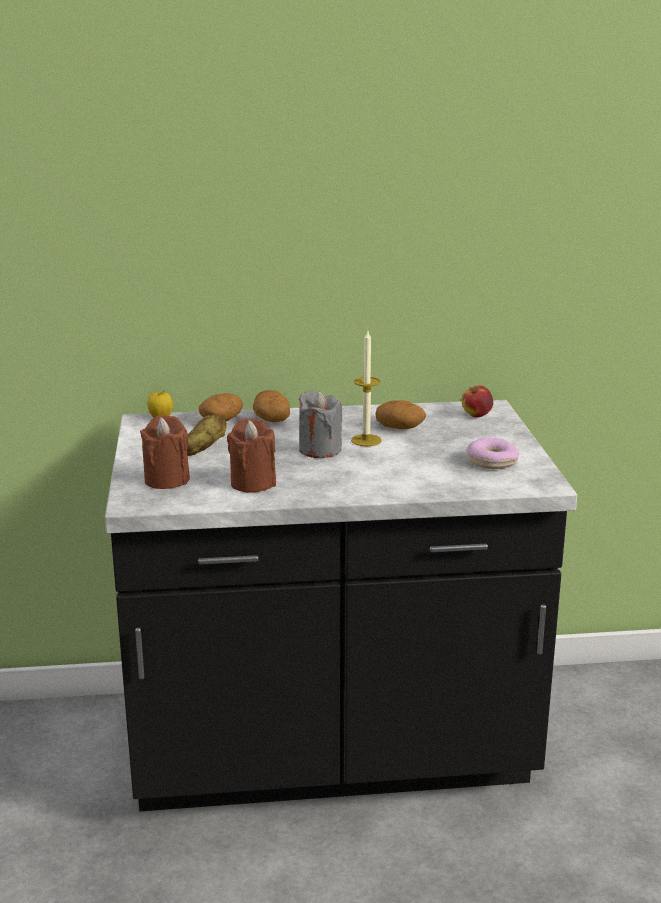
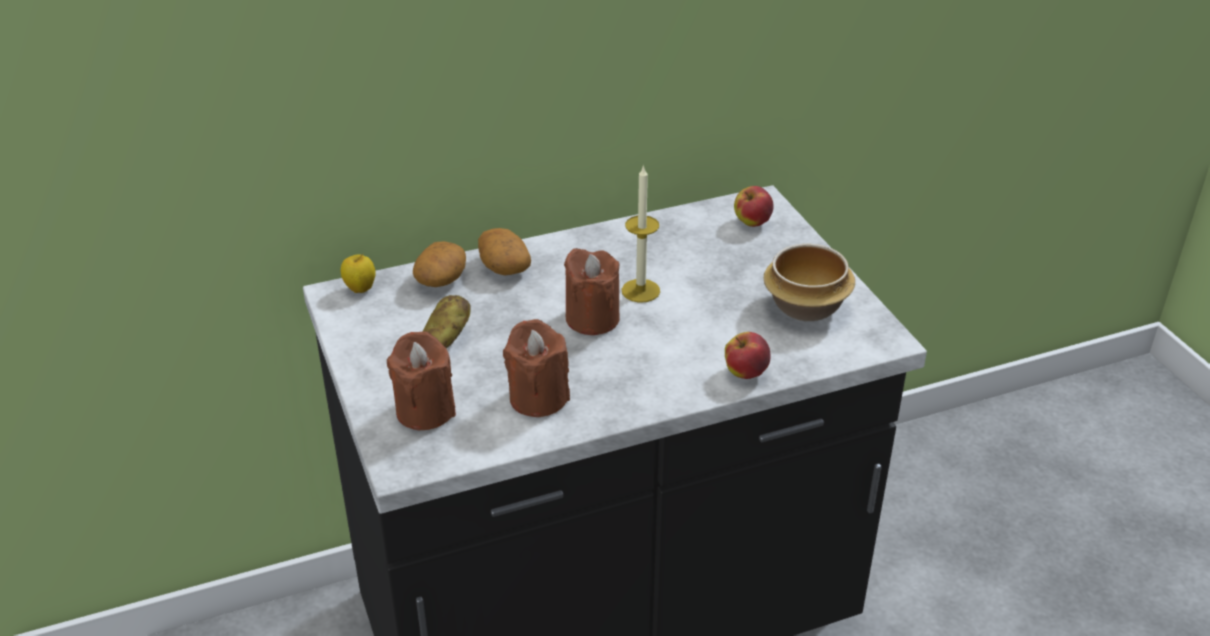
camera: 15 degrees left, 15 degrees up
grey candle [299,391,343,458] -> brown candle [564,248,620,335]
potato [376,400,426,429] -> none
donut [467,438,519,469] -> bowl [764,244,855,321]
none -> apple [725,332,770,379]

